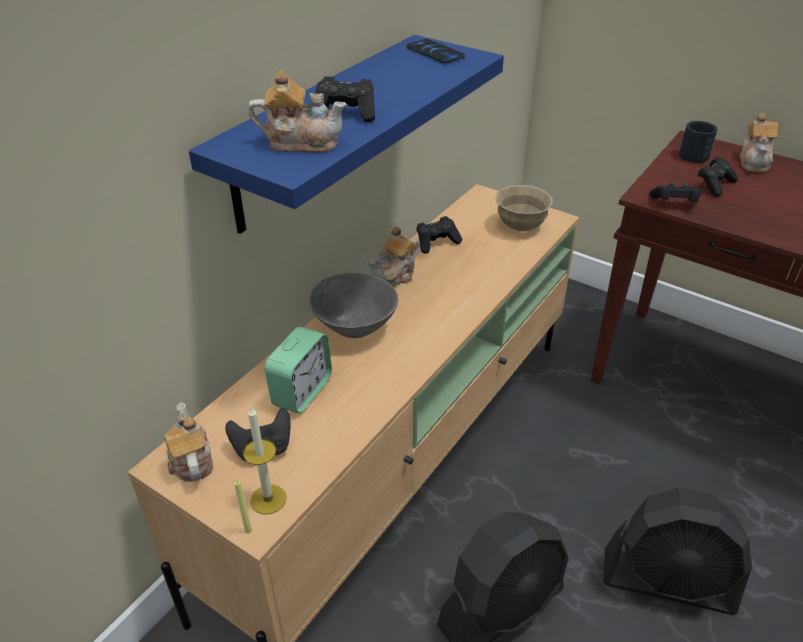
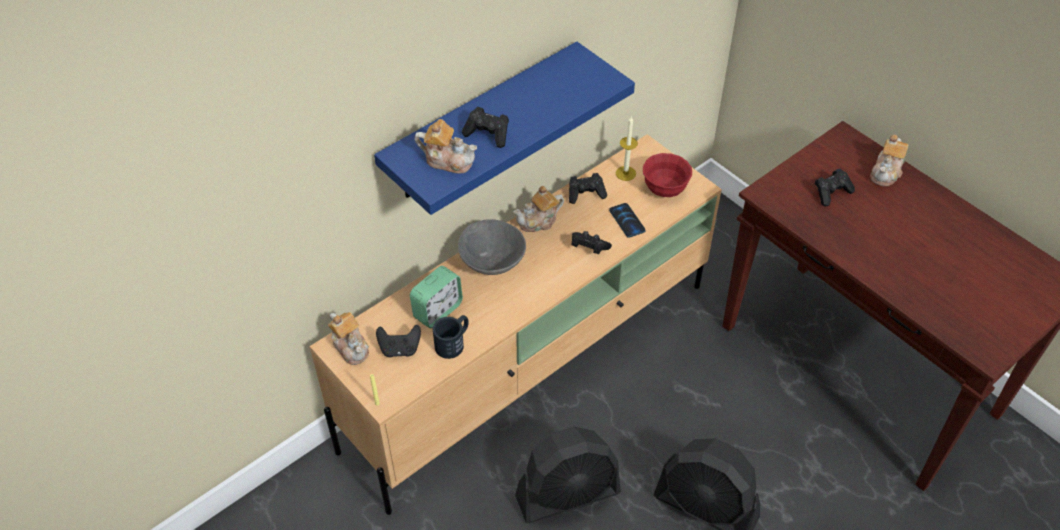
camera: 15 degrees right, 10 degrees up
teapot [164,402,213,482] -> teapot turned 150 degrees clockwise [328,312,369,365]
candle [243,407,286,515] -> candle moved to [616,117,638,181]
phone [407,39,465,64] -> phone moved to [609,203,645,238]
beige bowl [496,185,553,232] -> red bowl [643,153,692,197]
black game controller [649,182,702,202] -> black game controller moved to [571,231,612,254]
black mug [679,121,718,163] -> black mug moved to [433,315,469,359]

